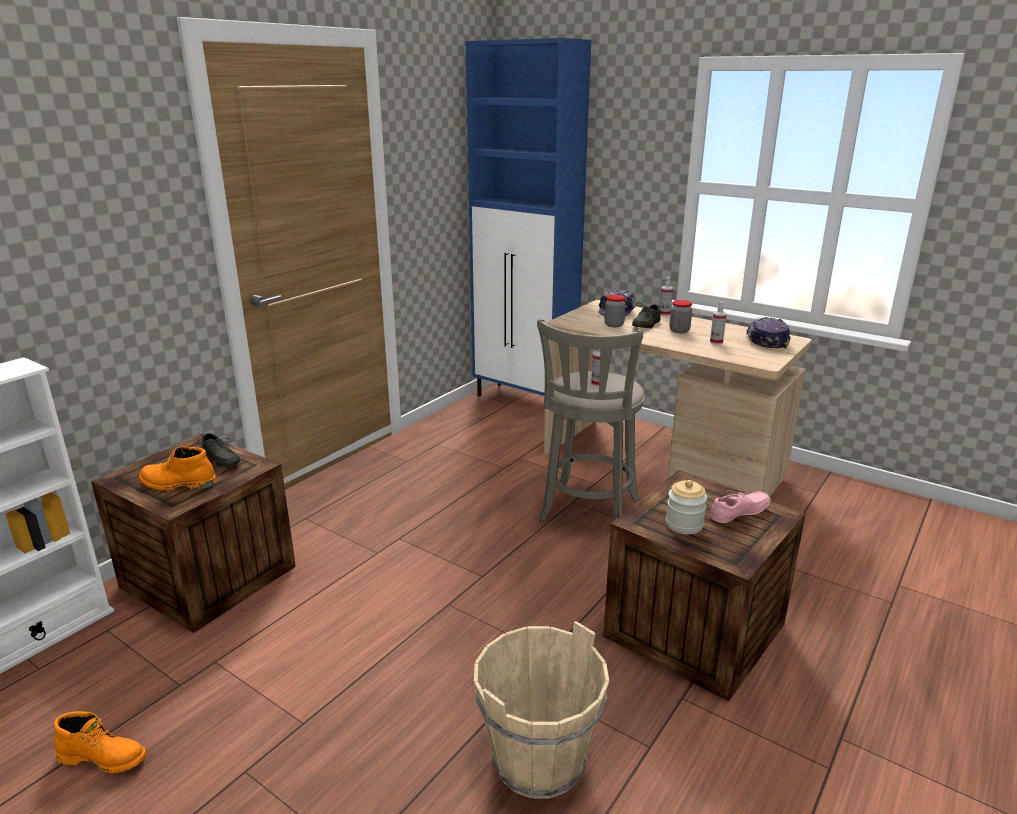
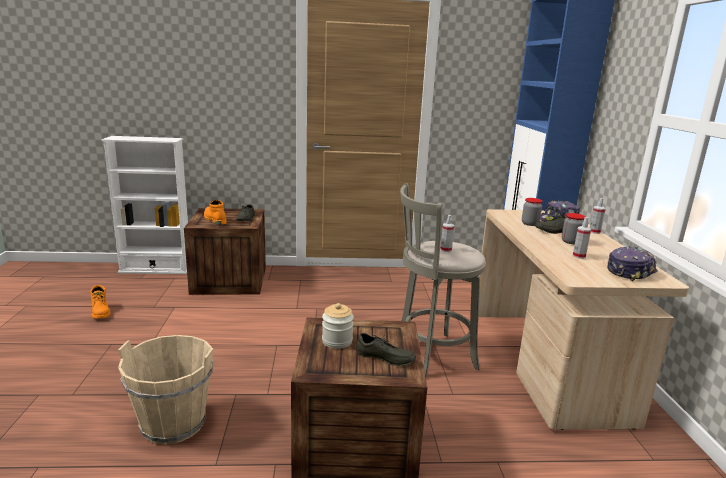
camera: 50 degrees right, 5 degrees down
pink shoe [710,490,771,523] -> grey shoe [356,333,416,366]

